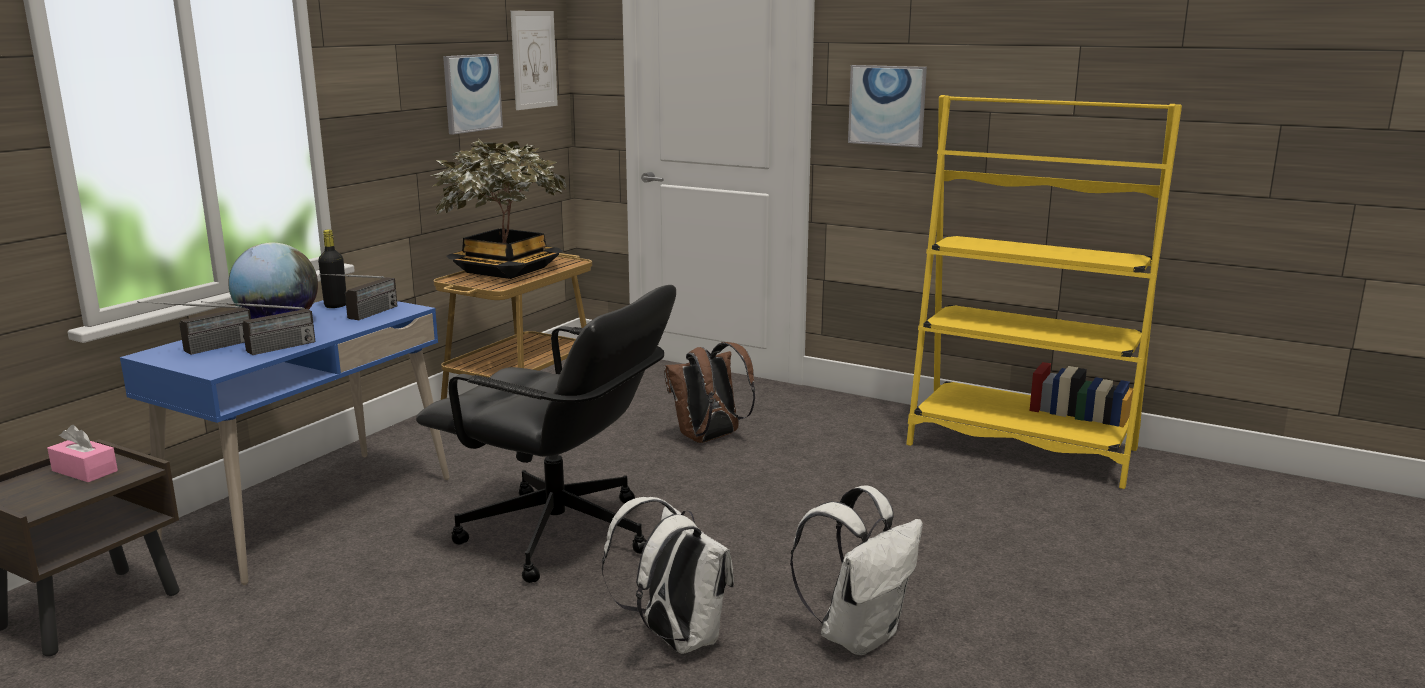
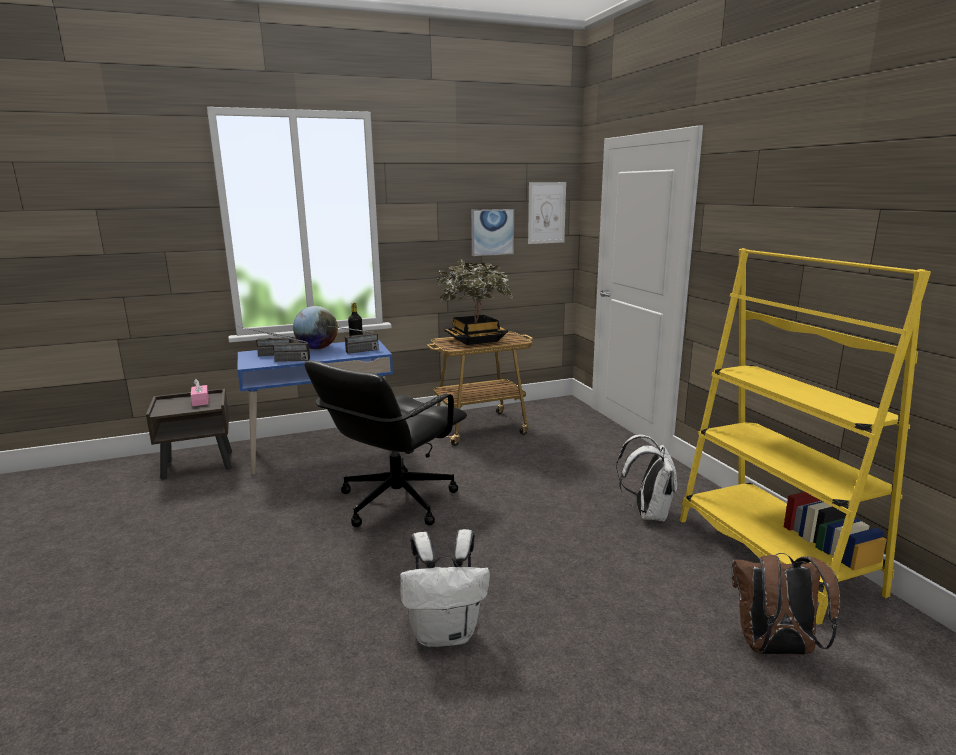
camera: 40 degrees right, 0 degrees up
black office chair [416,285,676,583] -> black office chair turned 60 degrees clockwise [304,360,467,527]
white backpack [602,497,734,654] -> white backpack moved to [616,434,677,522]
brown backpack [664,342,755,443] -> brown backpack moved to [732,553,840,655]
picture [848,65,927,147] -> none

